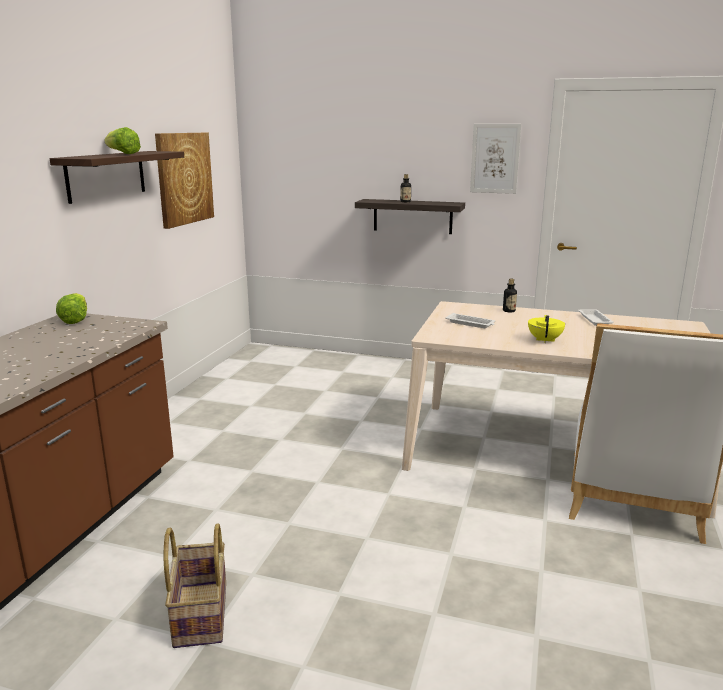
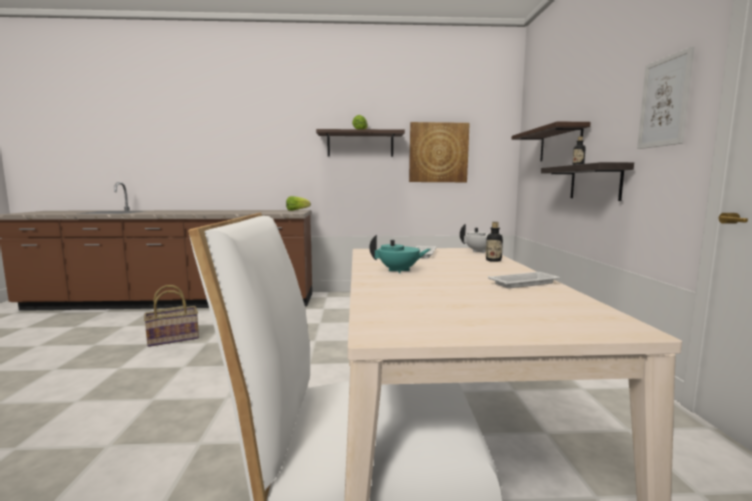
camera: 70 degrees right, 10 degrees down
yellow teapot [528,315,565,343] -> turquoise teapot [369,235,431,273]
none -> white teapot [460,224,503,253]
none -> shelf [512,122,591,161]

